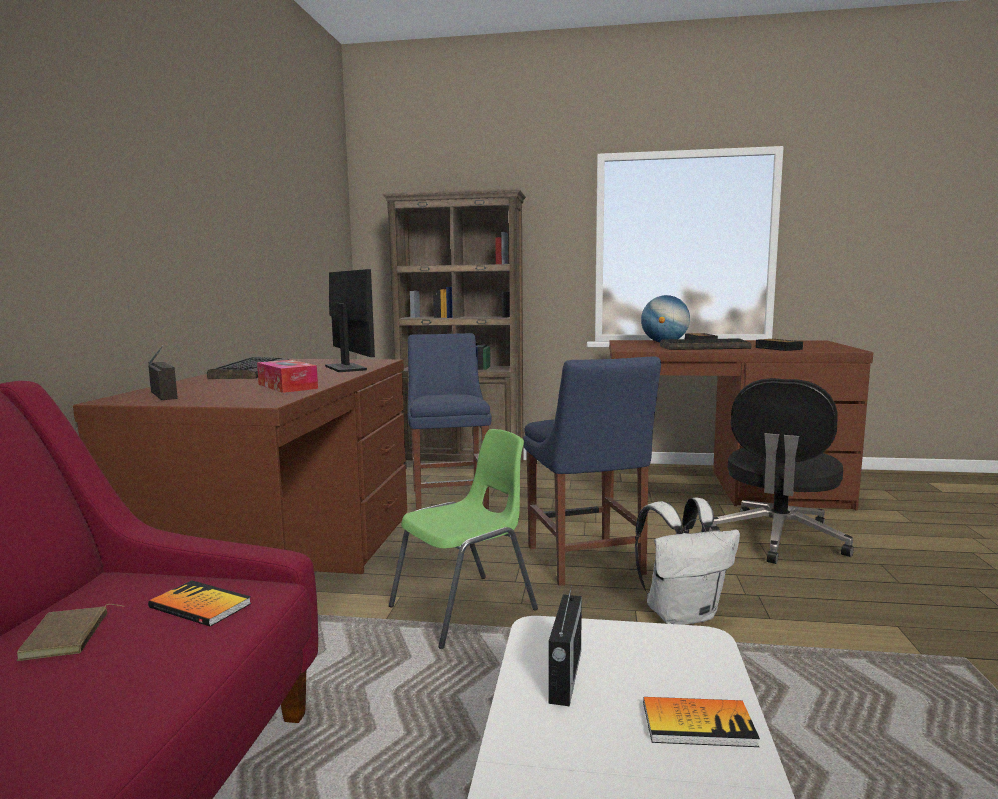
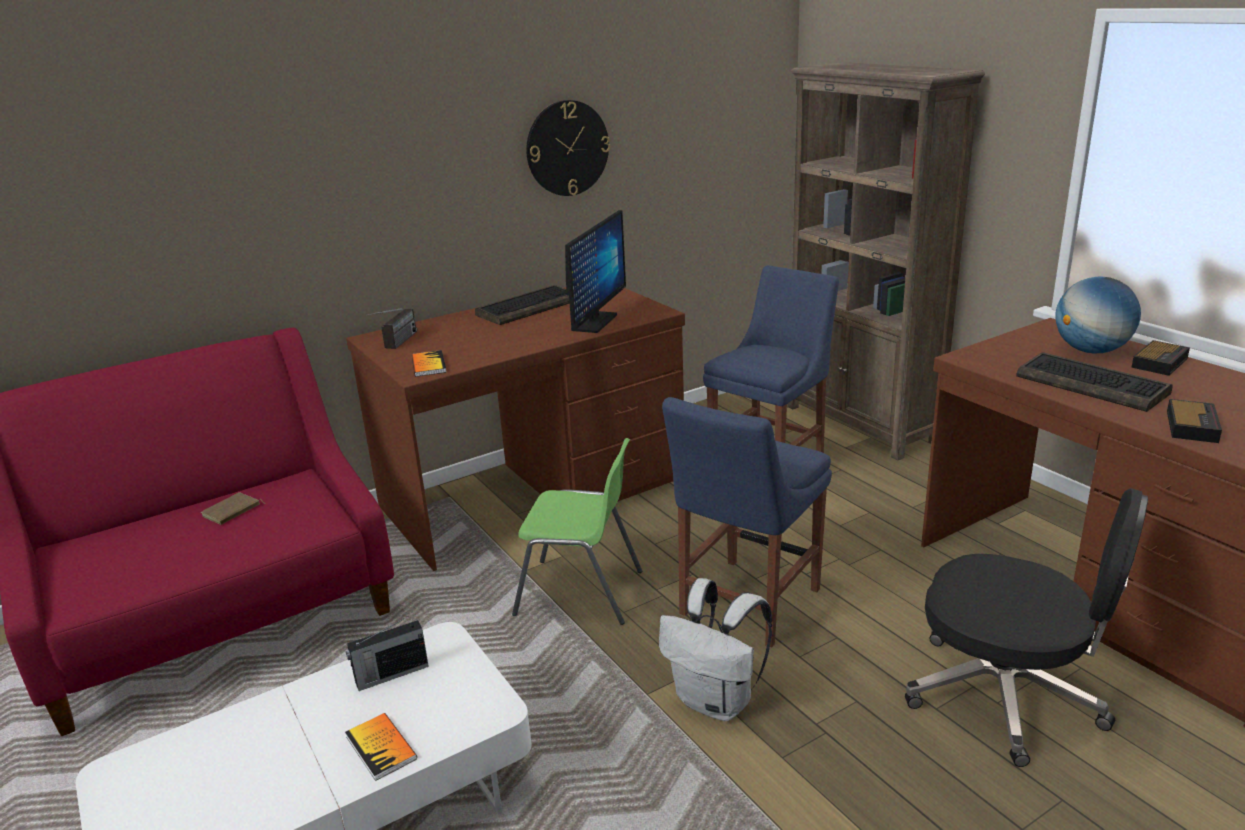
camera: 50 degrees right, 15 degrees up
book [148,580,251,627] -> book moved to [412,350,446,377]
tissue box [257,360,318,393] -> none
black office chair [709,378,854,564] -> black office chair turned 135 degrees counterclockwise [905,488,1148,767]
none -> wall clock [526,100,610,196]

